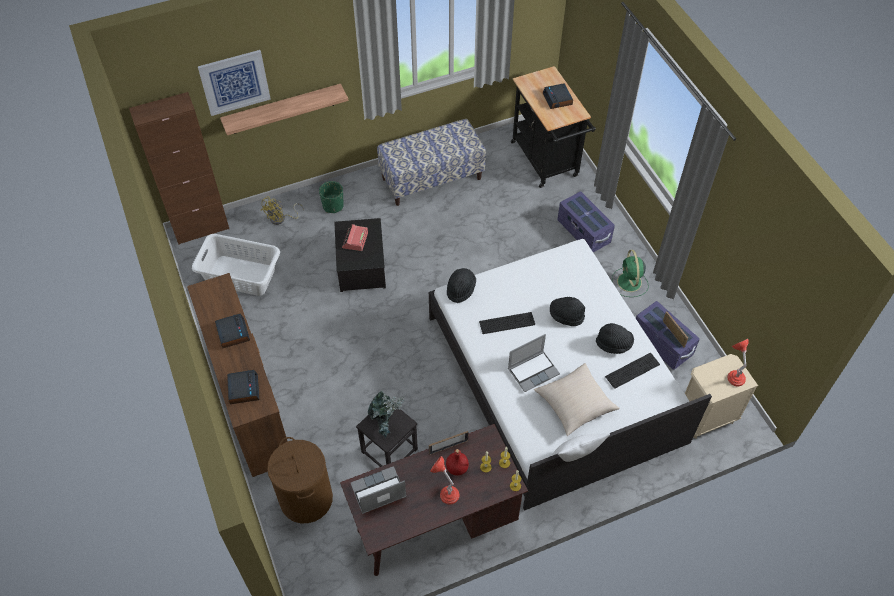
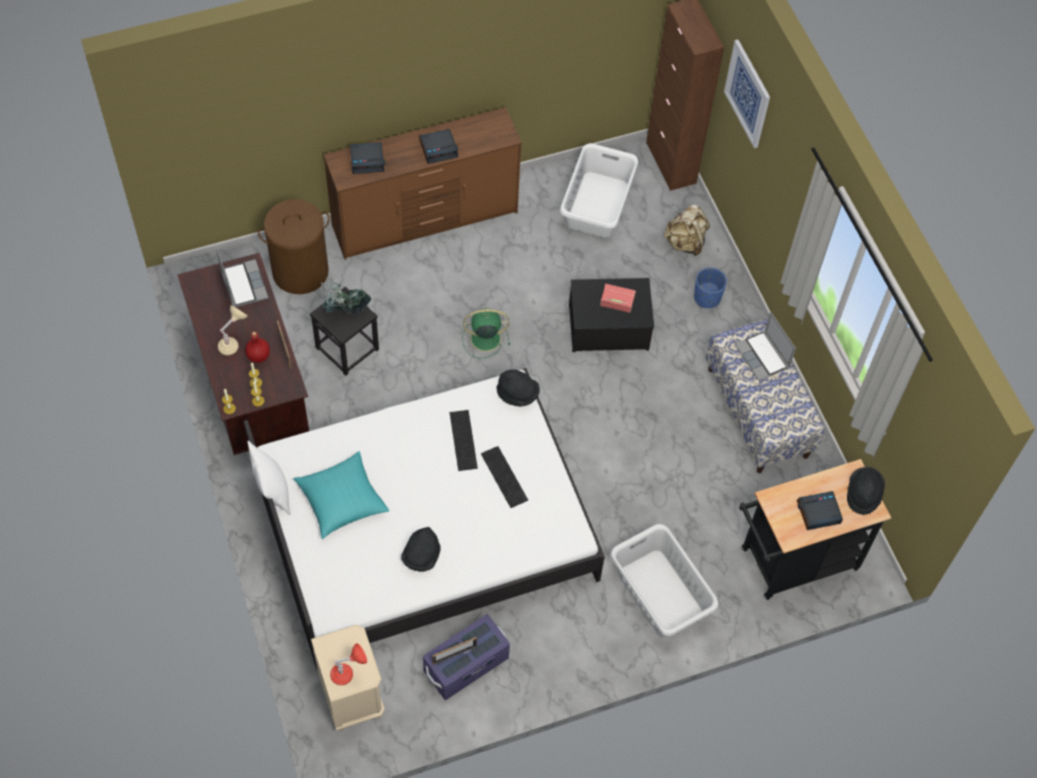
camera: 90 degrees right, 5 degrees up
shelf [220,84,348,135] -> none
yellow fan [261,197,304,225] -> beige backpack [664,205,710,256]
green planter [319,181,344,213] -> blue planter [694,267,727,308]
red table lamp [430,456,459,505] -> beige table lamp [218,305,248,356]
laptop [508,334,560,392] -> laptop moved to [735,312,796,381]
beige pillow [534,363,620,436] -> turquoise pillow [294,451,389,539]
black hat [550,297,585,326] -> black hat moved to [847,467,885,515]
purple storage box [557,191,615,253] -> grey laundry basket [610,524,719,637]
keyboard [605,352,660,389] -> keyboard moved to [481,446,528,508]
green fan [612,250,649,297] -> green fan moved to [462,308,510,359]

